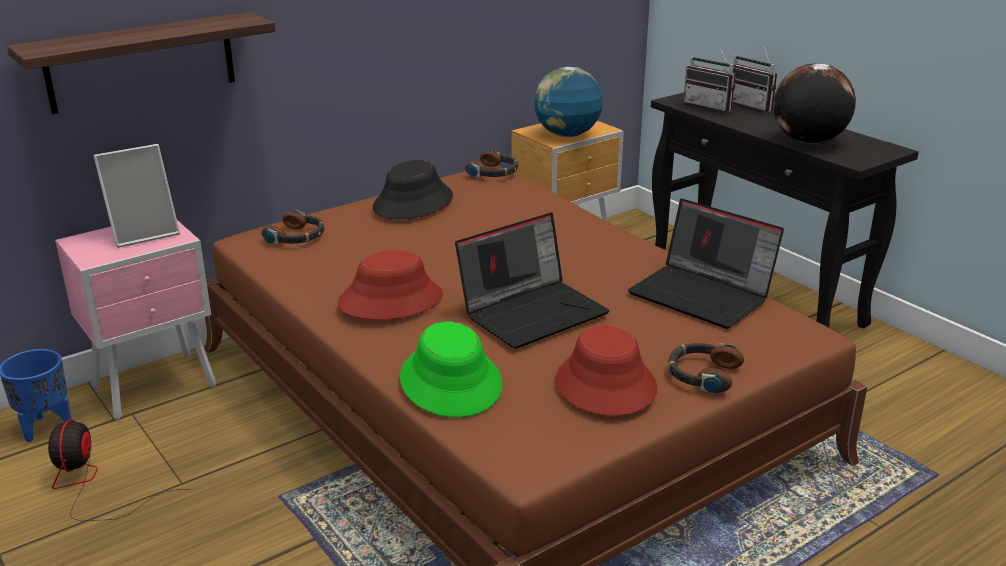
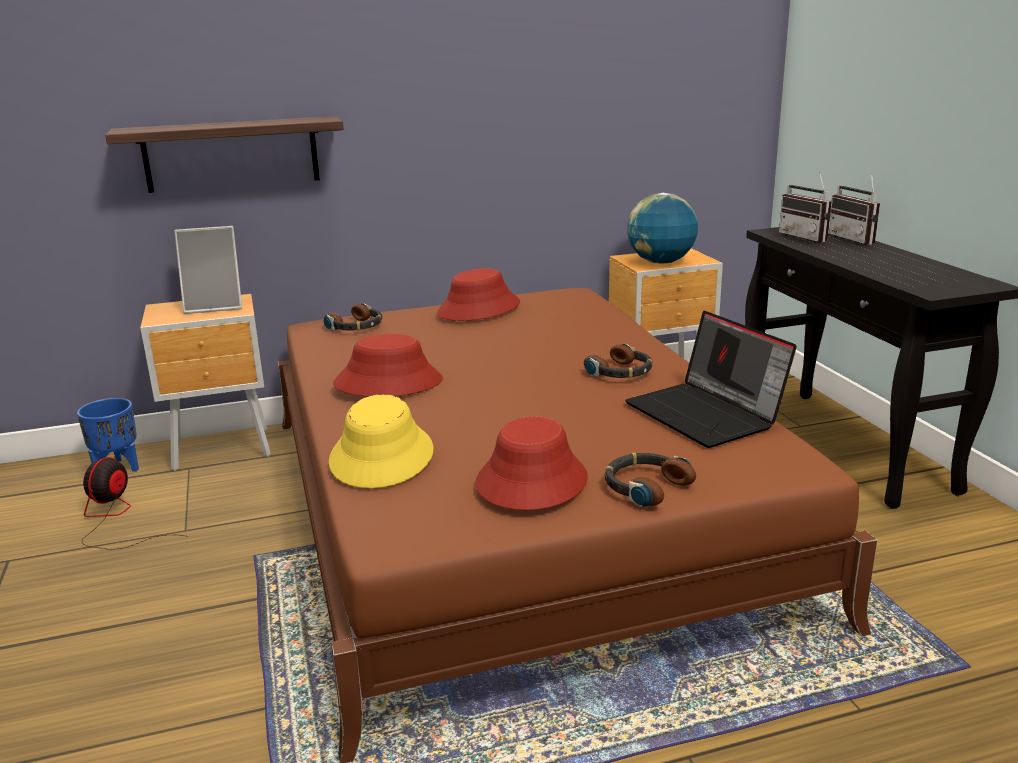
camera: 20 degrees right, 5 degrees down
pink nightstand [55,220,217,420] -> brown nightstand [141,294,271,471]
black hat [373,160,453,219] -> red hat [437,268,520,321]
green hat [400,321,503,417] -> yellow hat [329,394,433,488]
laptop [455,212,610,349] -> none
headphones [465,150,518,178] -> headphones moved to [584,344,653,378]
globe [773,63,856,144] -> none

